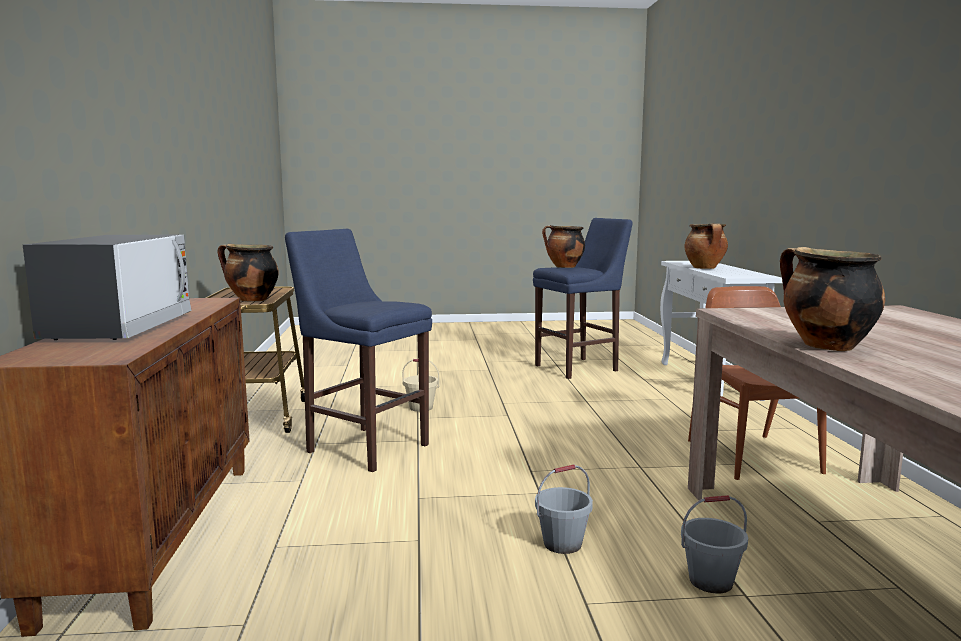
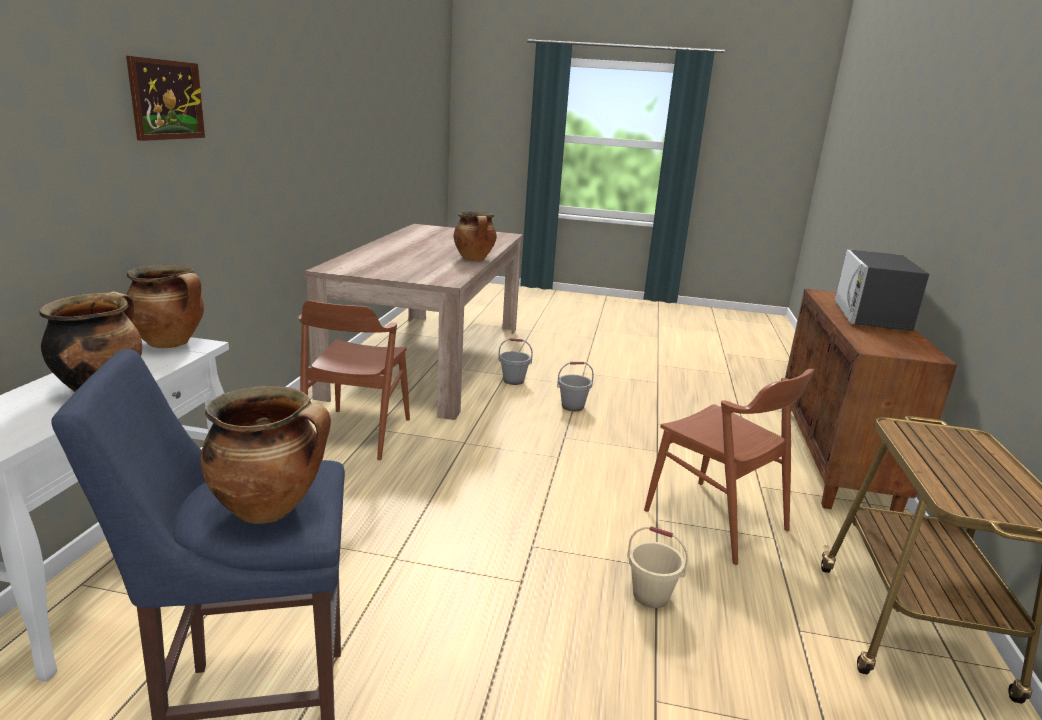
camera: 165 degrees left, 10 degrees up
cooking pot [218,244,279,301] -> cooking pot moved to [126,265,204,348]
blue stool [285,229,432,472] -> brown chair [644,369,814,565]
none -> picture [126,56,205,141]

